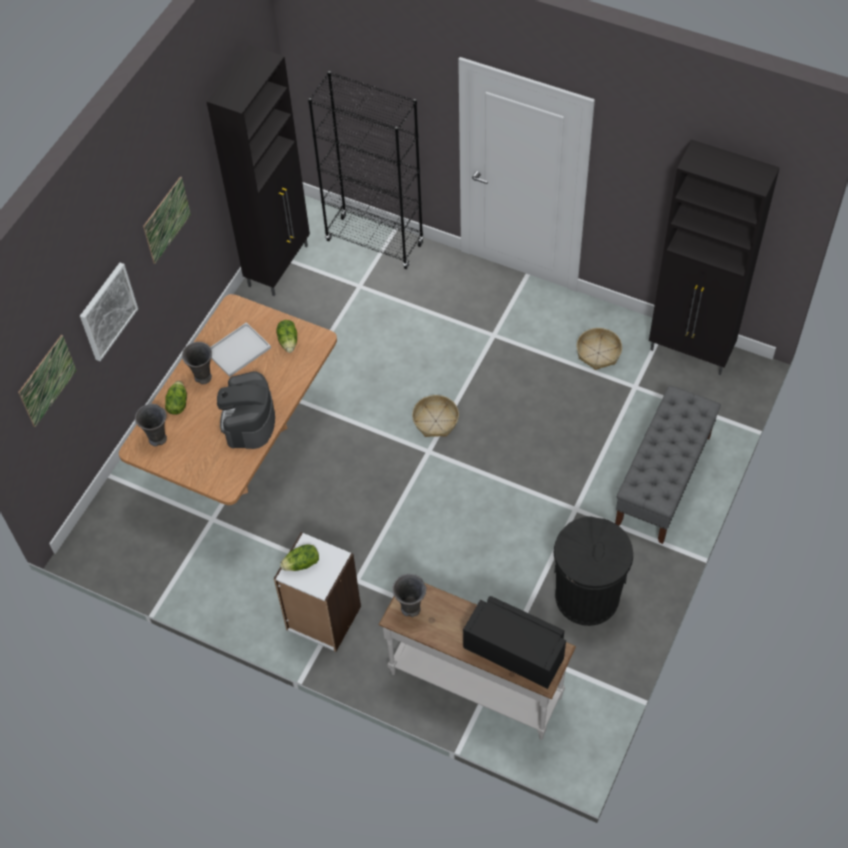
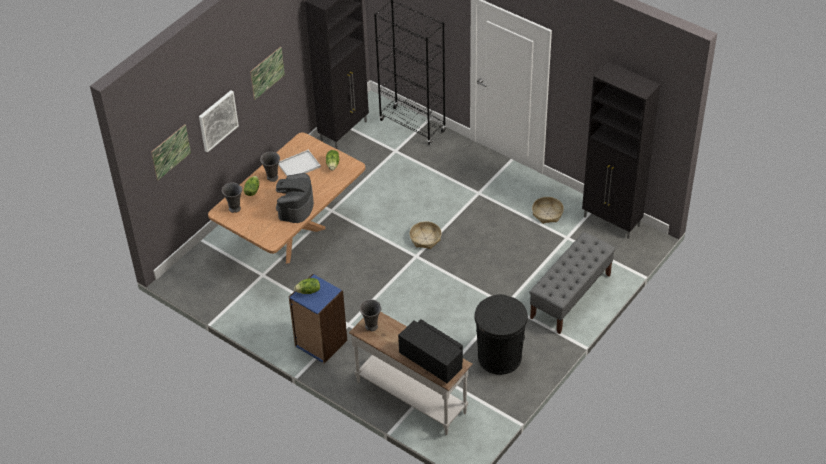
camera: 10 degrees right, 10 degrees down
white bookcase [274,532,361,652] -> blue bookcase [289,274,347,364]

